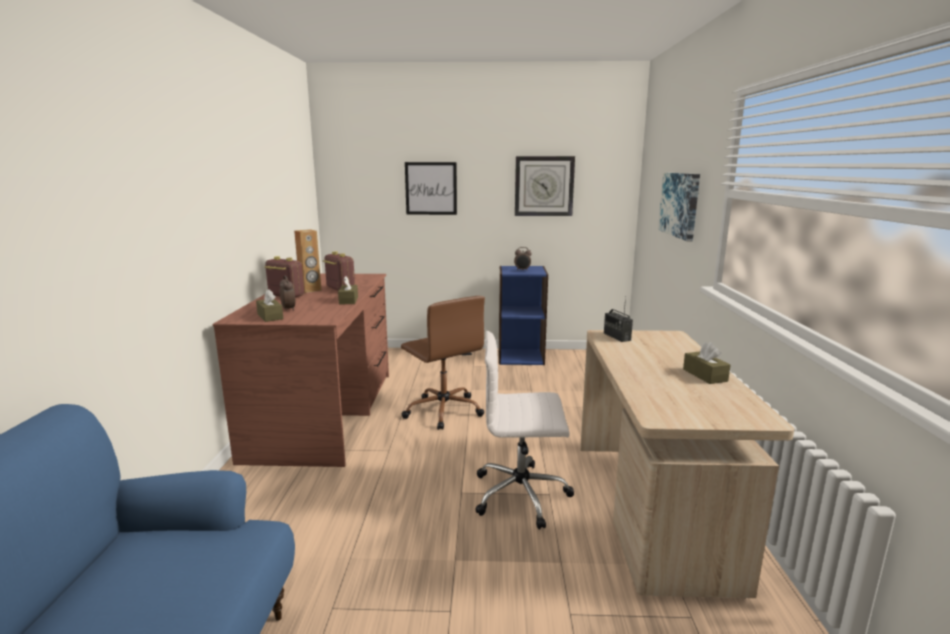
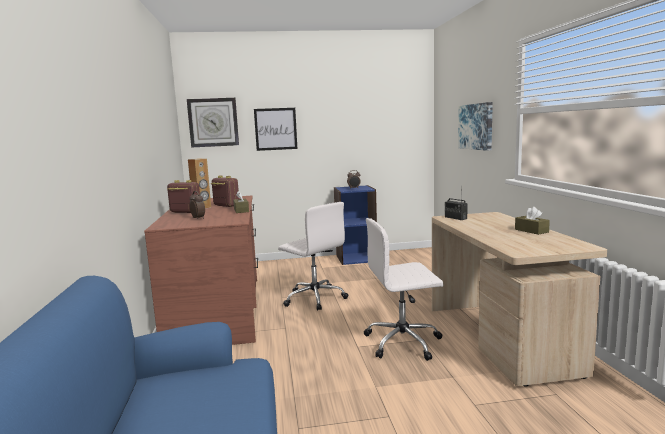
camera: 10 degrees left, 5 degrees down
brown tissue box [256,289,283,322] -> none
brown office chair [401,296,485,430] -> white office chair [278,202,348,311]
wall clock [515,156,575,216] -> wall clock moved to [187,98,239,147]

